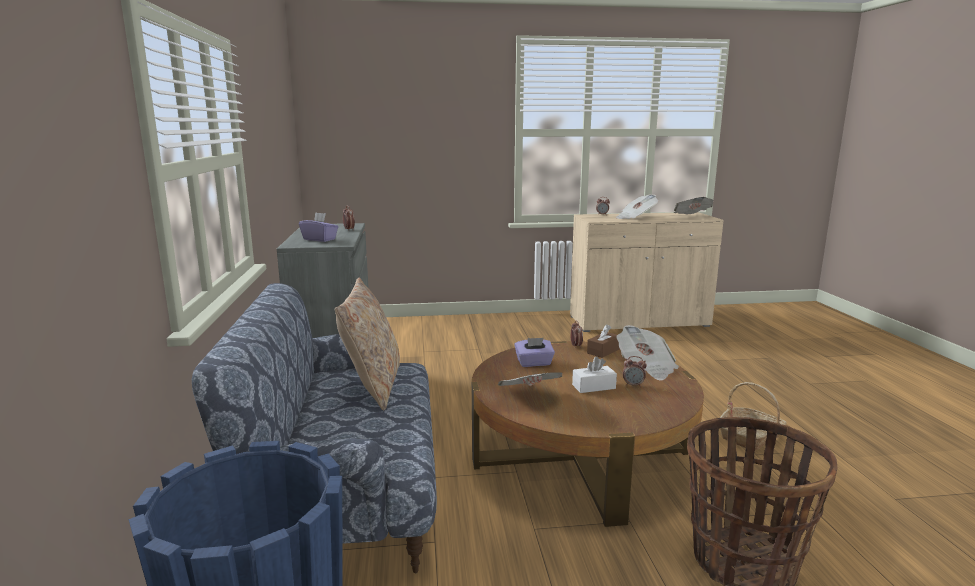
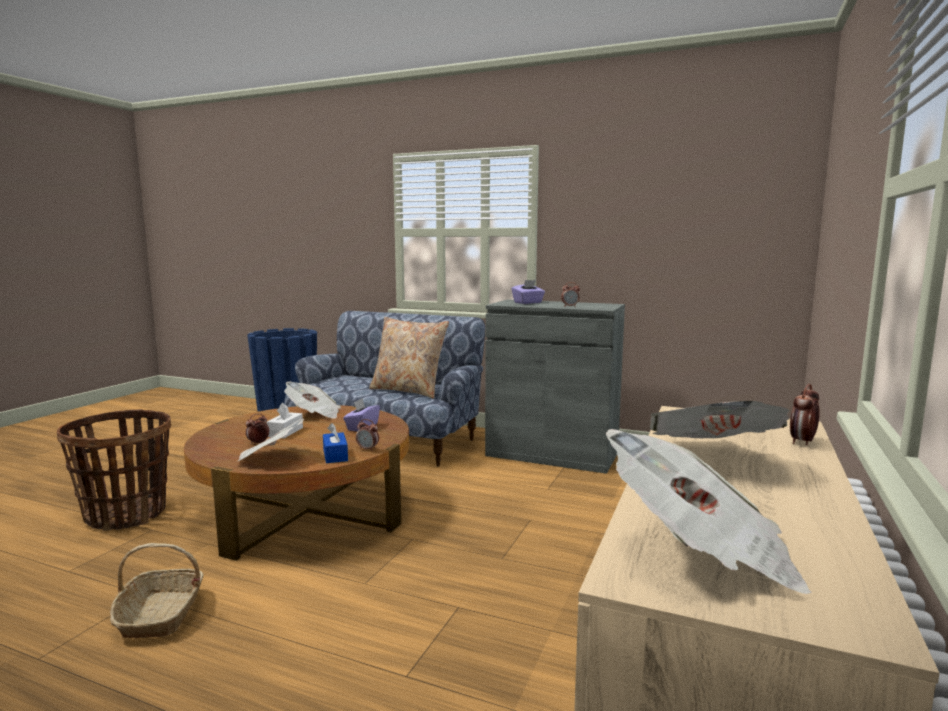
camera: 120 degrees right, 5 degrees down
brown tissue box [587,324,620,358] -> blue tissue box [323,423,348,463]

